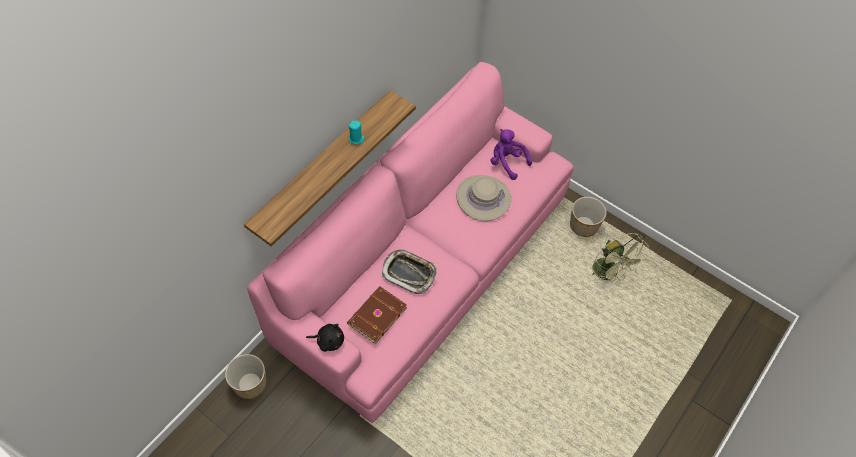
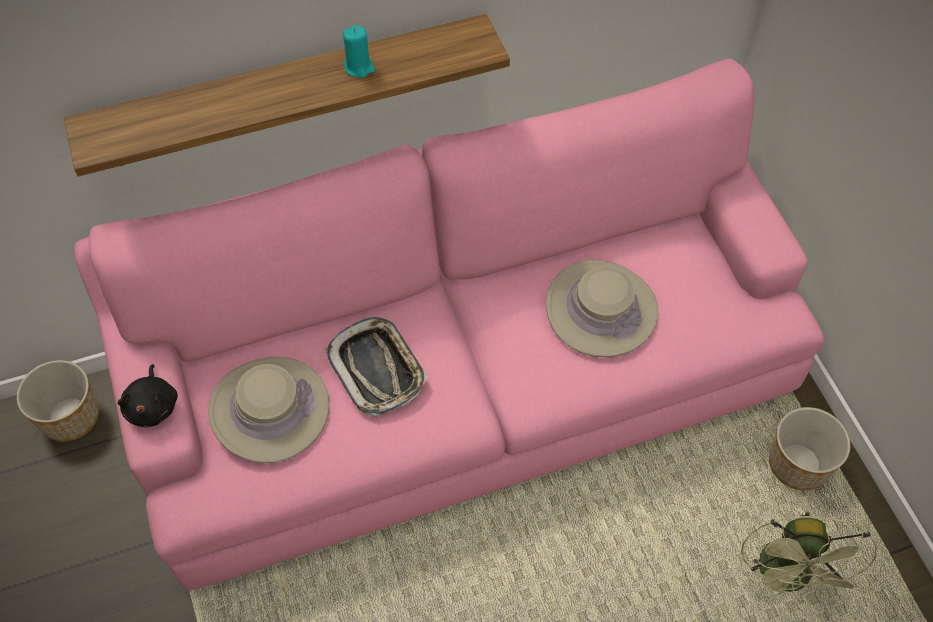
camera: 35 degrees right, 0 degrees up
black plush toy [306,324,344,352] -> black plush toy turned 45 degrees clockwise [118,364,178,427]
brown book [347,286,407,344] -> beige hat [208,357,329,463]
purple plush toy [491,129,532,180] -> none

